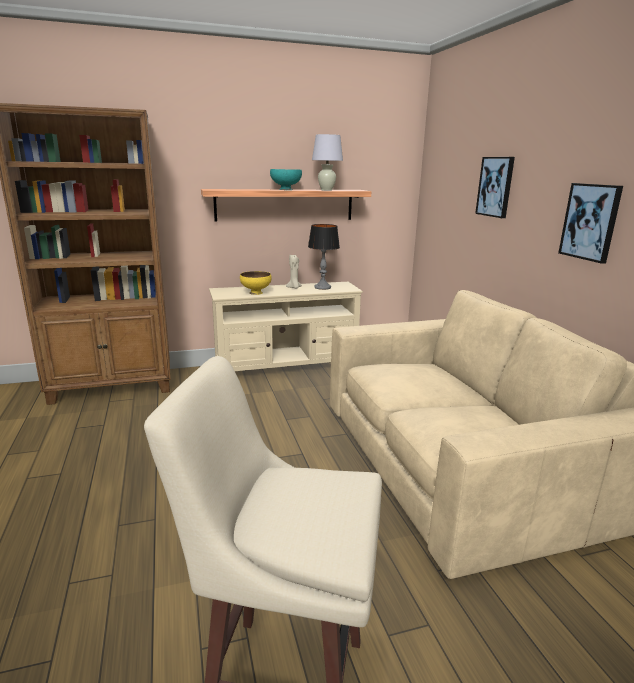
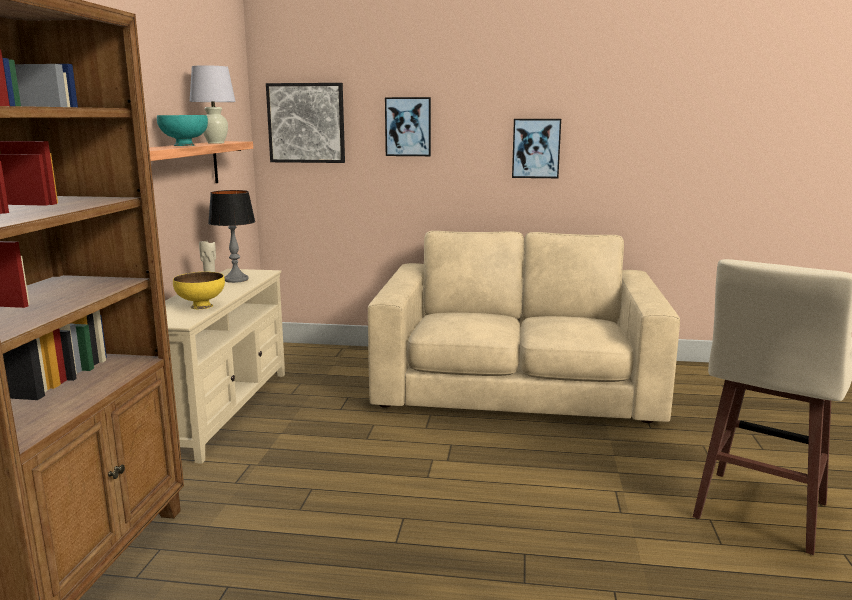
camera: 65 degrees left, 5 degrees down
none -> picture [266,83,345,163]

